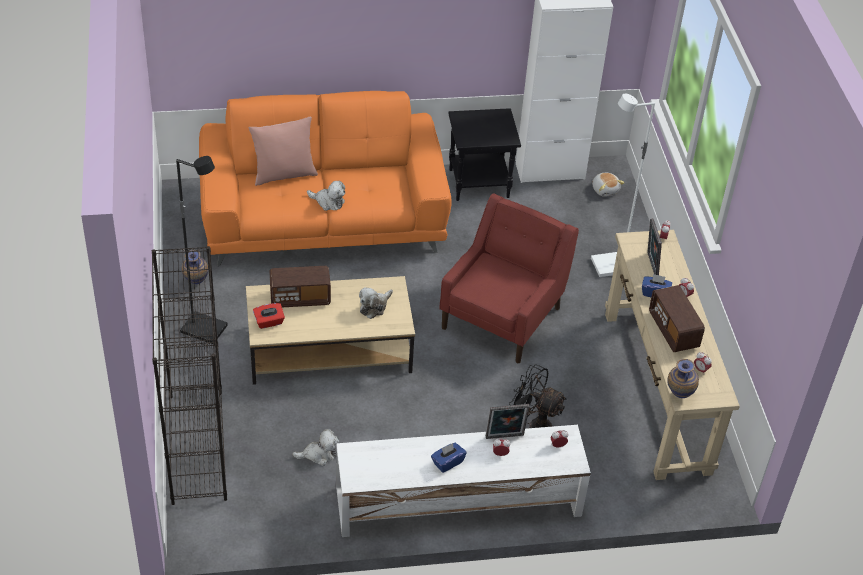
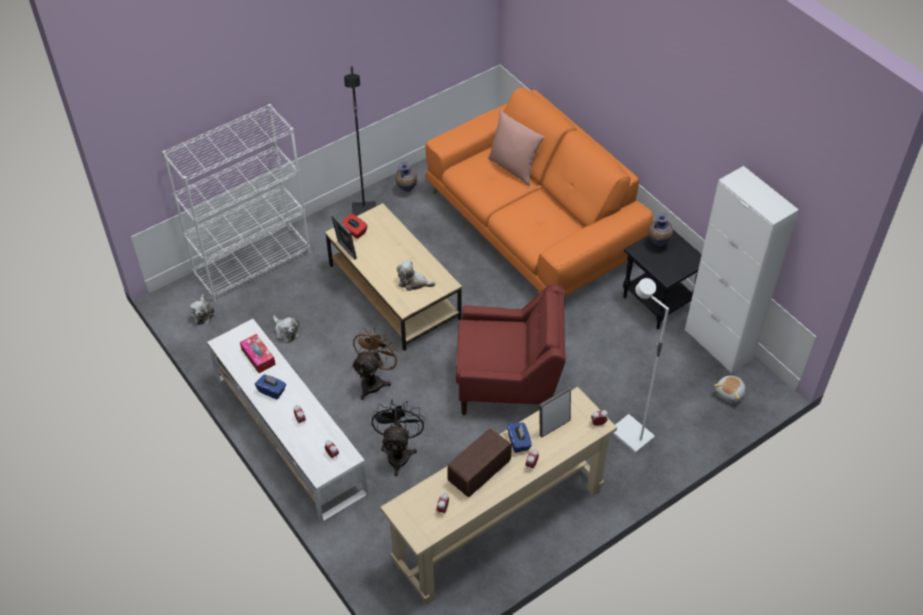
camera: 65 degrees right, 5 degrees up
black bookcase [152,246,227,505] -> white bookcase [162,104,311,301]
radio [270,266,331,307] -> none
plush toy [307,181,345,211] -> plush toy moved to [190,294,214,325]
picture frame [486,404,530,439] -> picture frame moved to [331,214,357,260]
vase [668,359,699,398] -> vase moved to [648,212,673,247]
none -> tissue box [240,334,276,373]
none -> brown fan [351,327,402,400]

